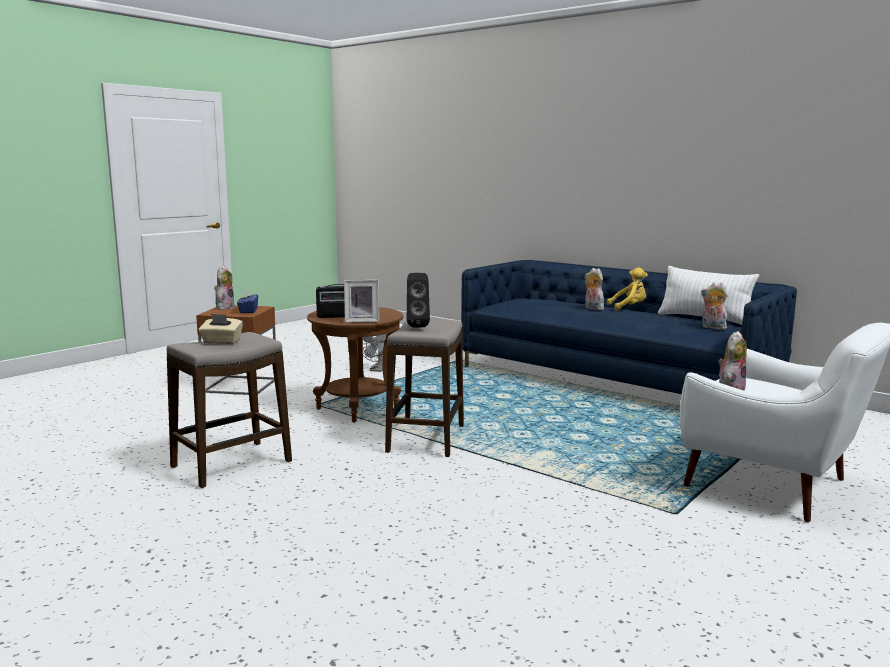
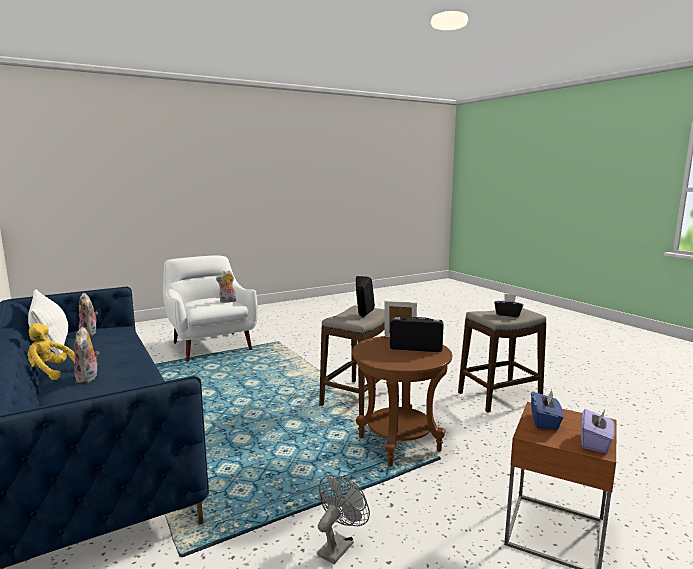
camera: 160 degrees left, 0 degrees up
beige tissue box [199,314,243,344] -> black tissue box [494,294,524,317]
plush toy [214,266,235,310] -> purple tissue box [581,409,615,453]

